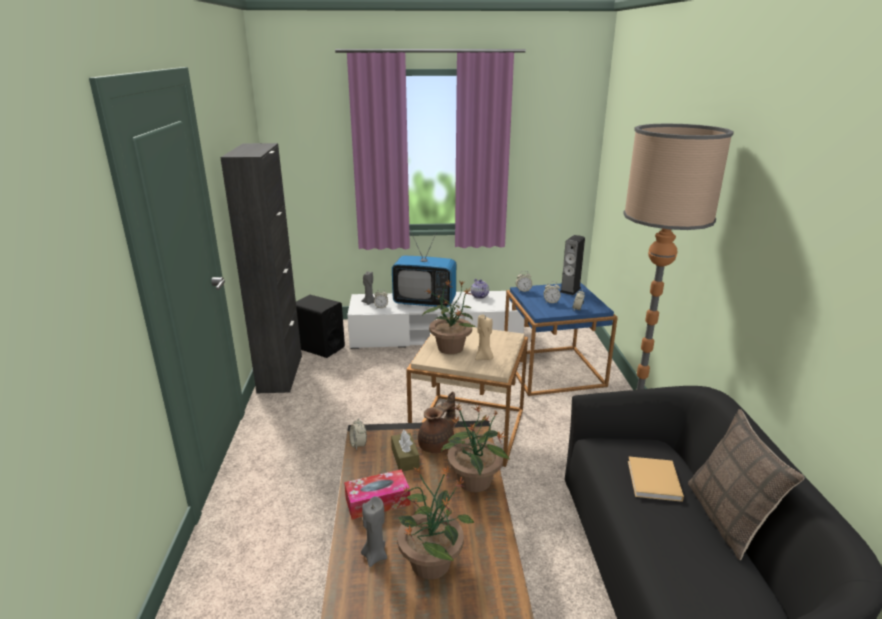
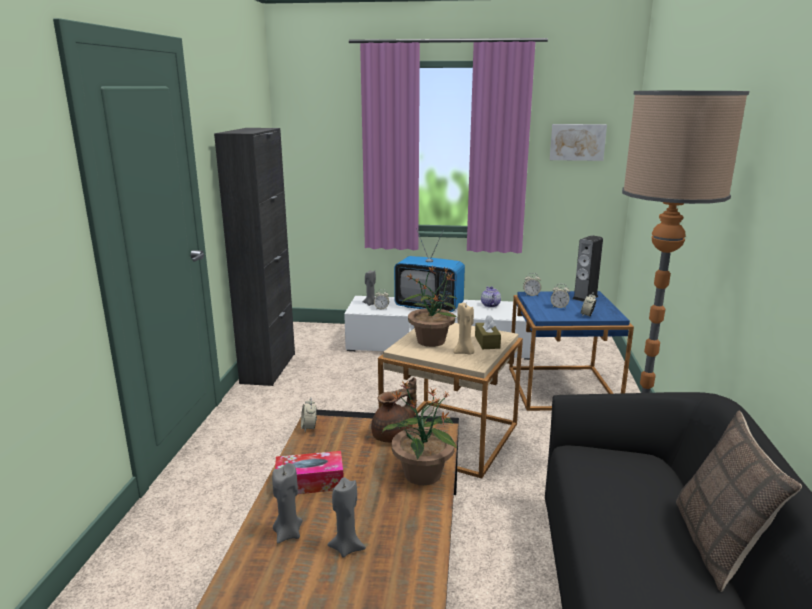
camera: 10 degrees right, 5 degrees down
black speaker [296,295,345,358] -> none
brown tissue box [391,430,420,471] -> brown tissue box moved to [475,315,501,349]
potted plant [397,465,474,580] -> grey candle [327,477,366,558]
beige book [628,457,684,502] -> none
none -> picture [550,124,607,161]

